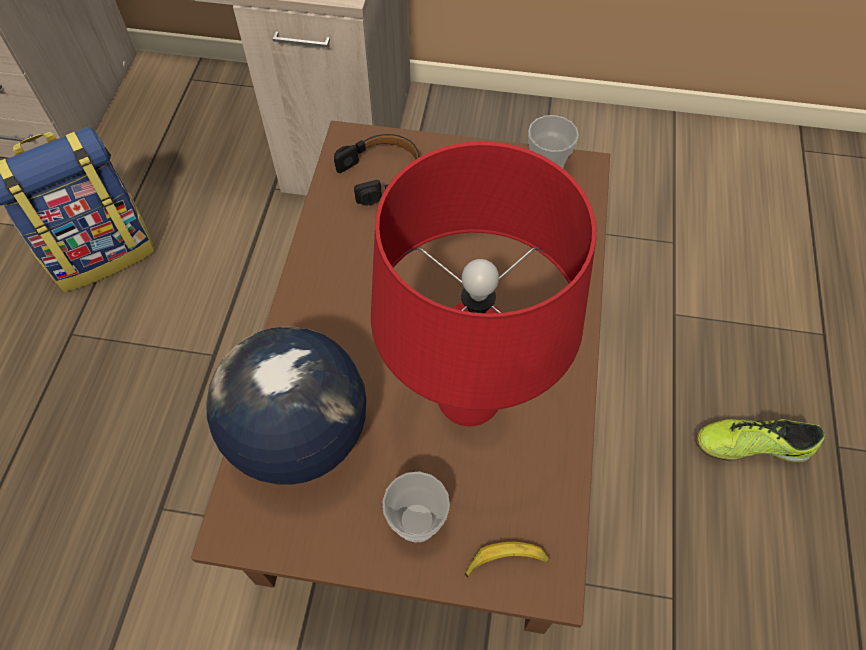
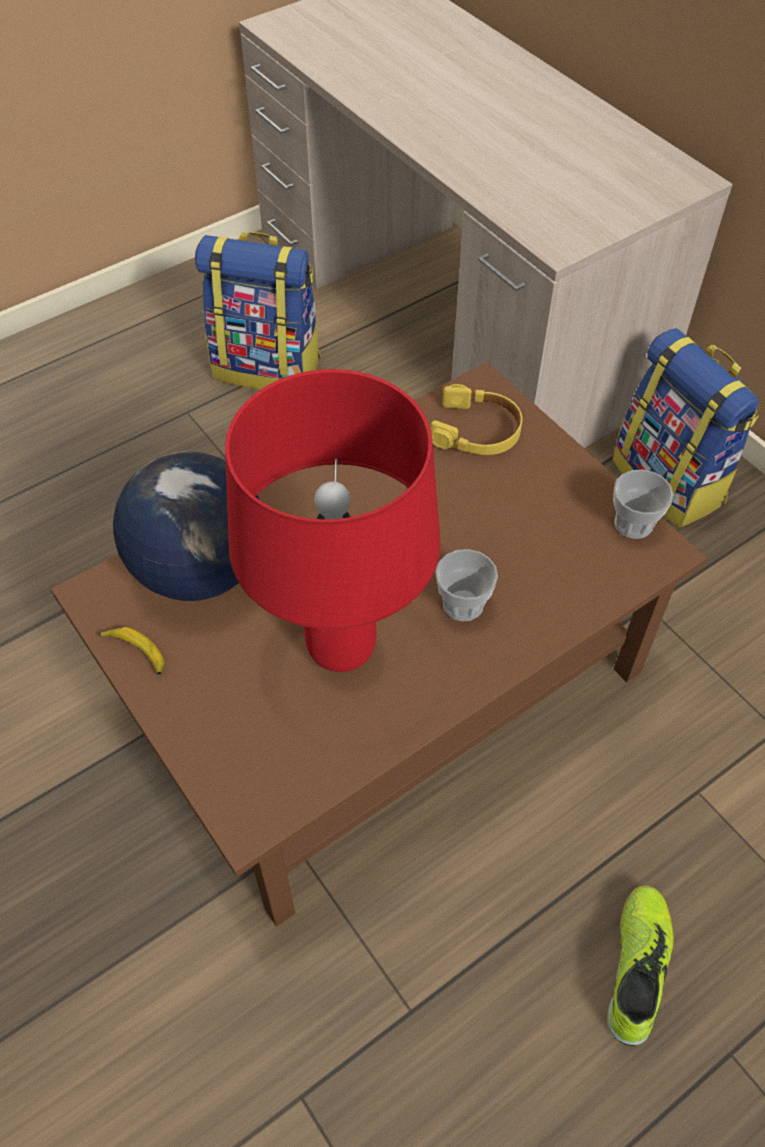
camera: 45 degrees right, 5 degrees down
black headphones [334,134,420,206] -> yellow headphones [431,384,522,455]
cup [382,471,450,542] -> cup moved to [435,549,498,621]
banana [465,542,550,578] -> banana moved to [99,627,165,675]
shoe [697,419,825,463] -> shoe turned 60 degrees clockwise [606,885,674,1046]
none -> backpack [613,328,759,527]

